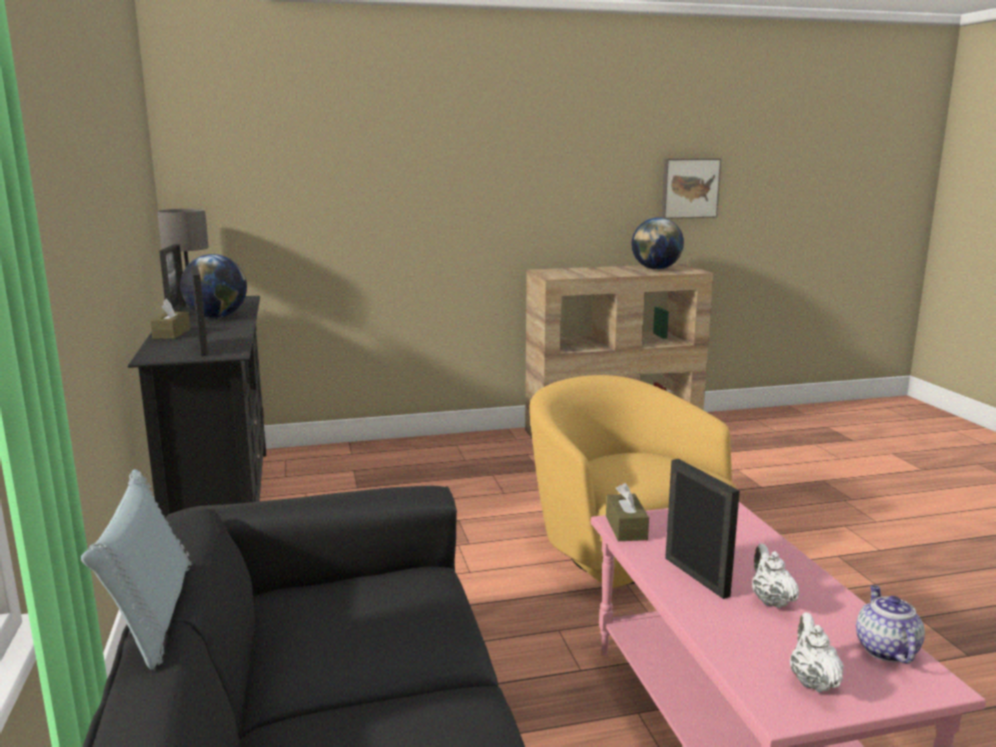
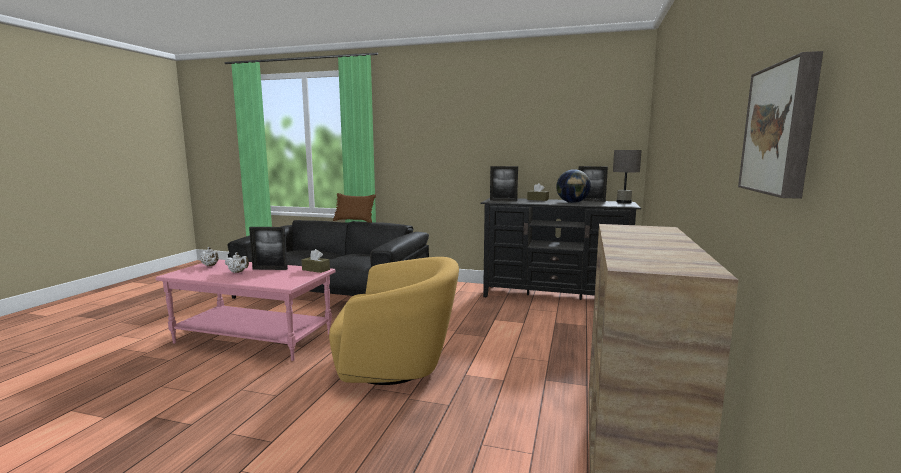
camera: 120 degrees right, 5 degrees down
blue pillow [81,469,192,670] -> brown pillow [333,193,376,223]
globe [631,217,684,270] -> none
teapot [856,585,925,664] -> none

